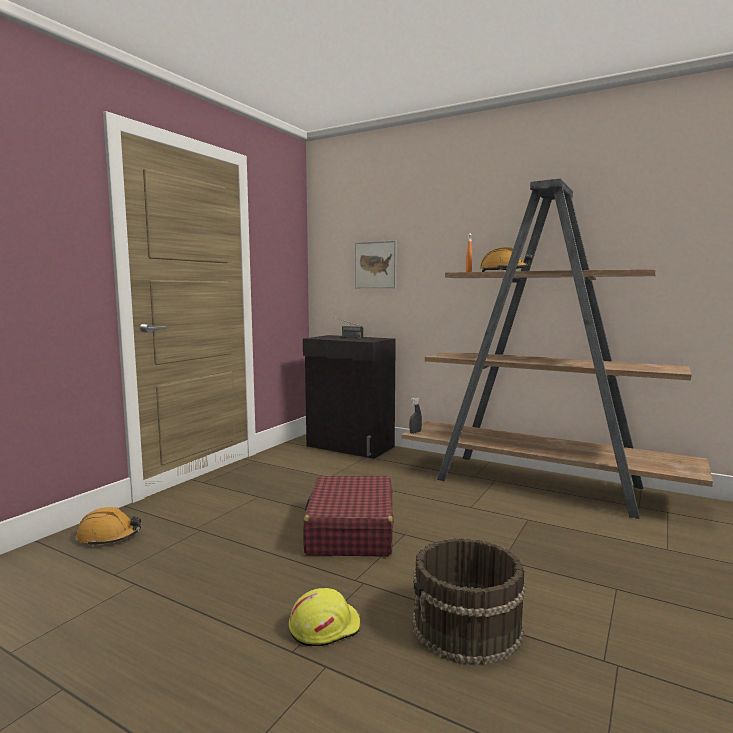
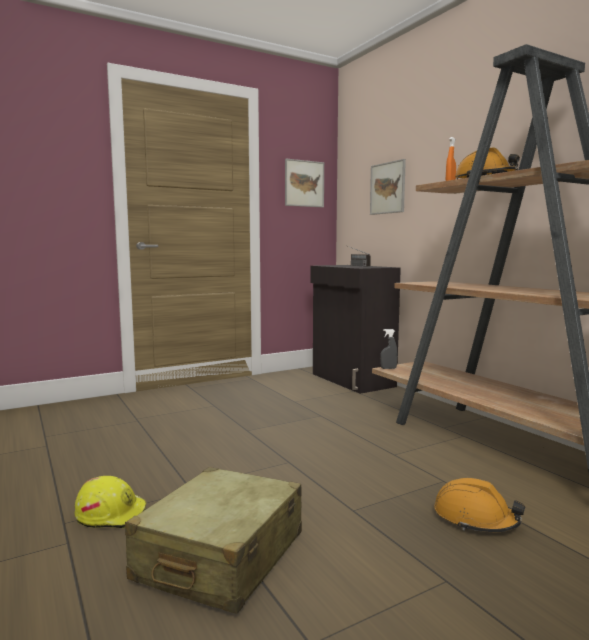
camera: 30 degrees right, 0 degrees up
orange hard hat [76,507,141,547] -> orange hard hat moved to [434,478,525,532]
red suitcase [303,476,394,557] -> none
brown bucket [412,538,526,665] -> beige suitcase [125,467,302,614]
none -> picture [285,159,324,207]

